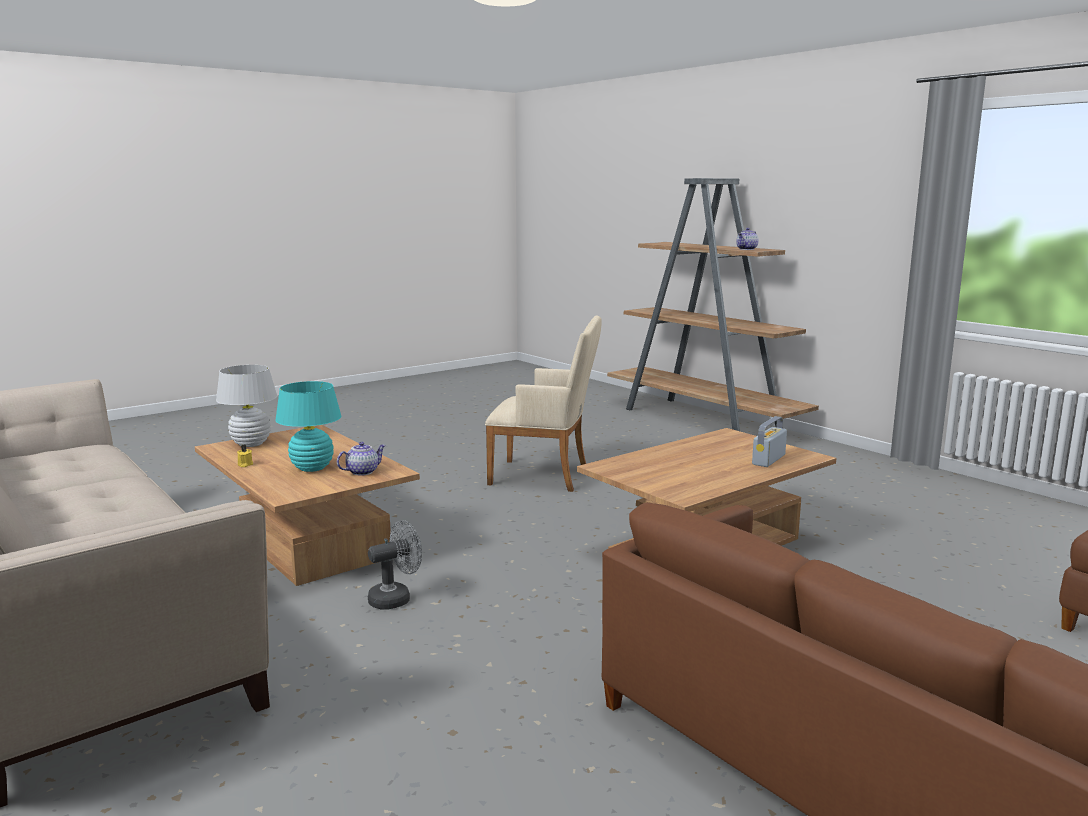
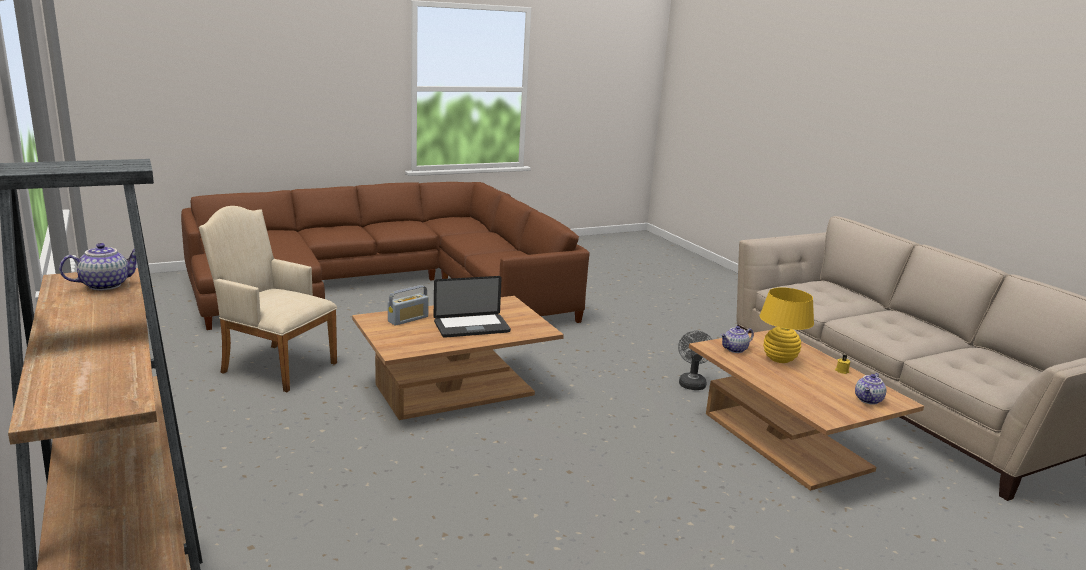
camera: 170 degrees left, 5 degrees up
white table lamp [216,365,277,447] -> teapot [855,373,886,405]
turquoise table lamp [275,381,341,472] -> yellow table lamp [760,288,814,363]
grey fan [368,520,422,609] -> grey fan turned 120 degrees clockwise [678,330,712,390]
beige armchair [485,316,602,492] -> beige armchair moved to [199,206,337,392]
none -> laptop [434,276,511,338]

